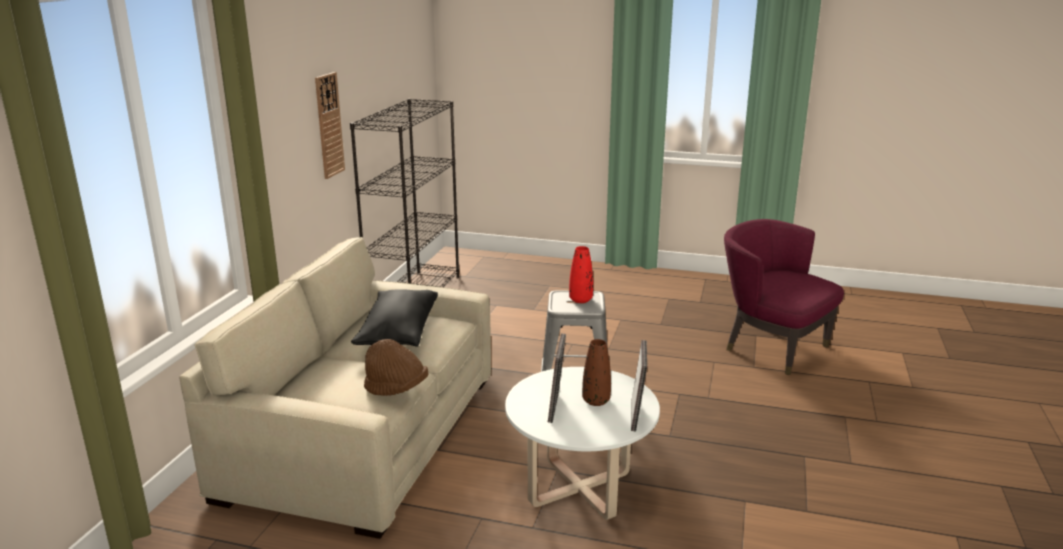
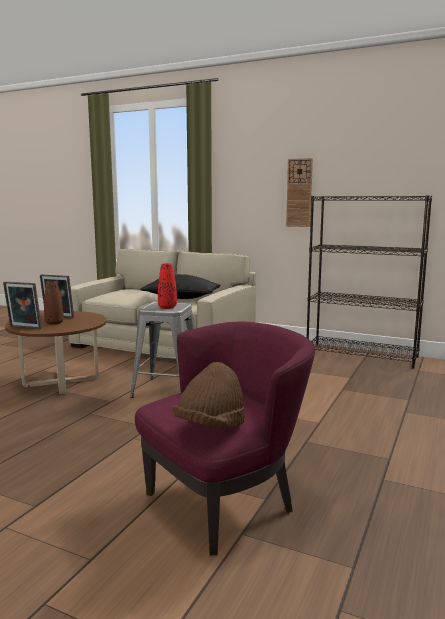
camera: 100 degrees right, 10 degrees down
brown hat [364,339,428,396] -> brown hat moved to [173,362,246,429]
white coffee table [505,367,660,520] -> brown coffee table [5,311,107,394]

